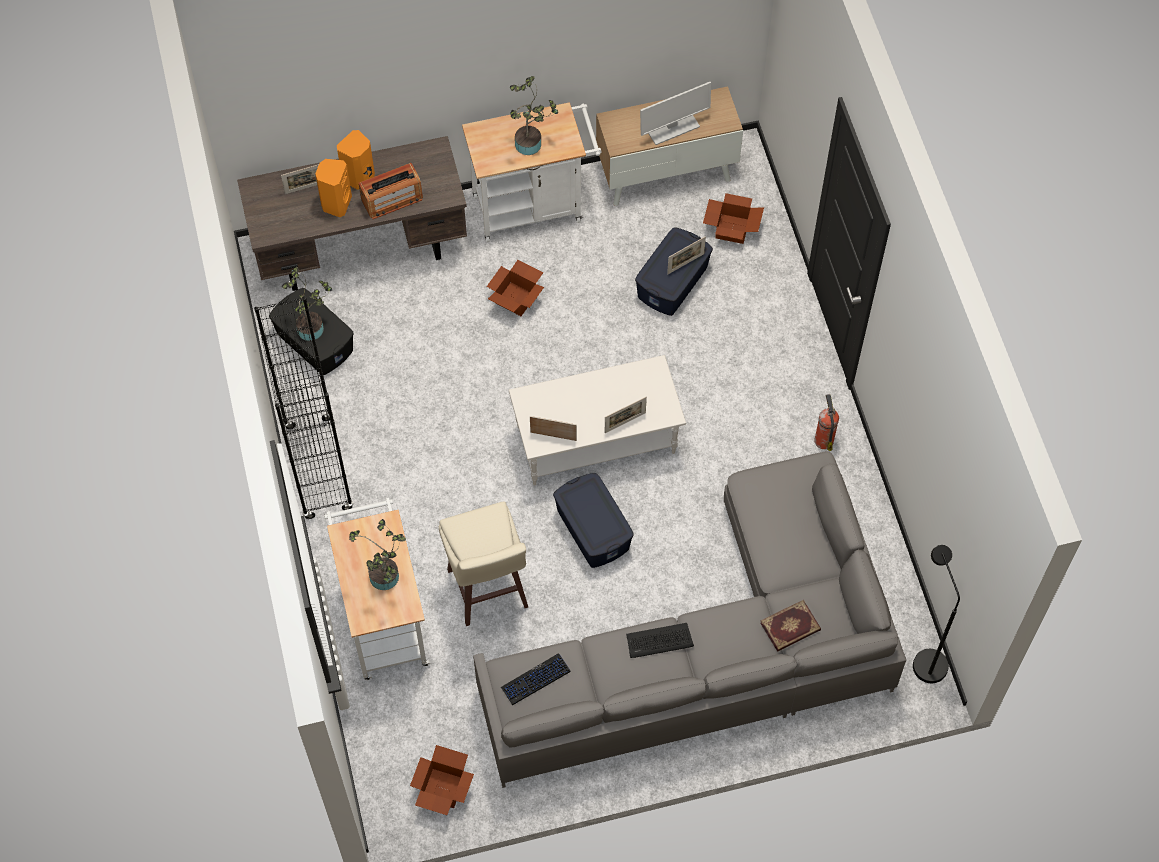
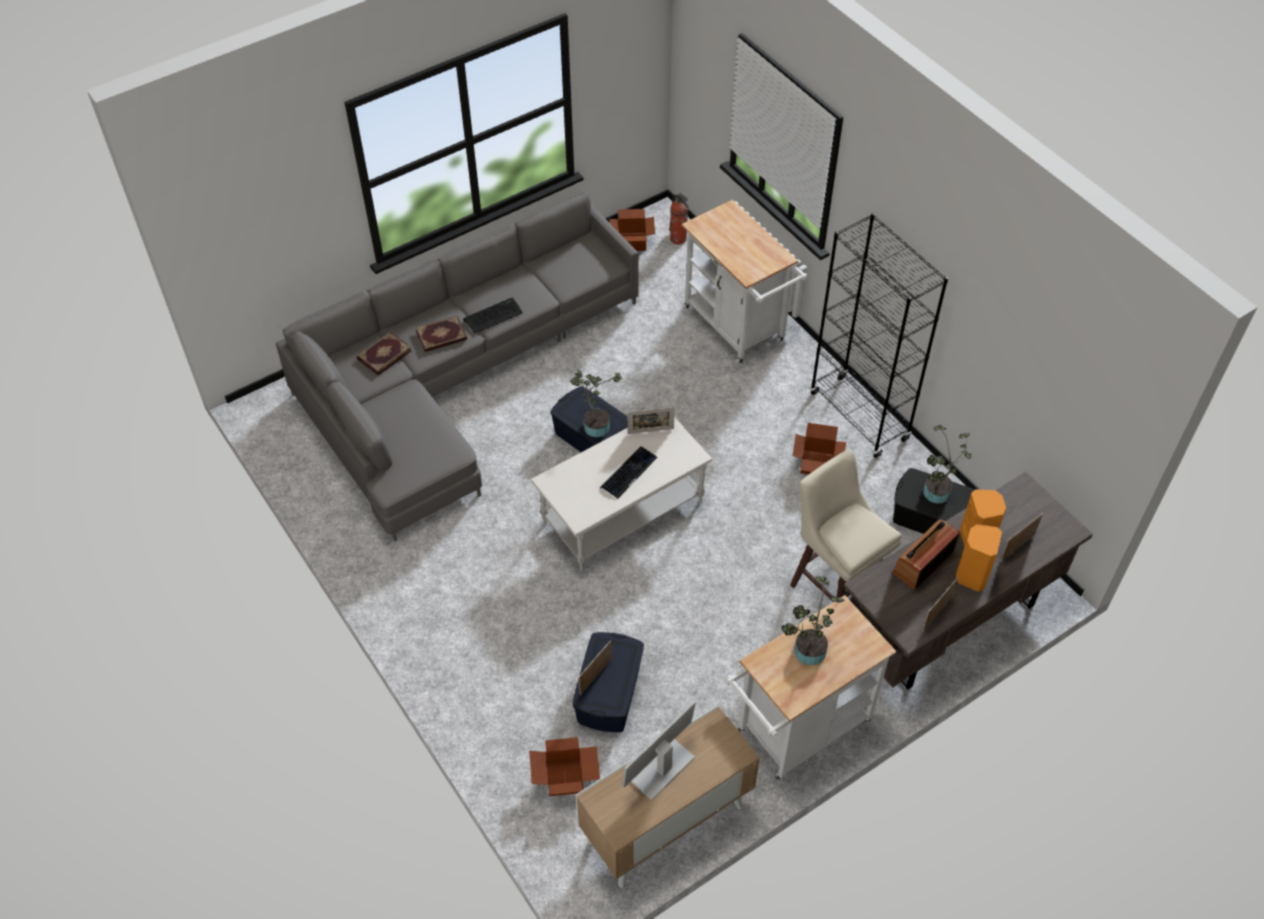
camera: 160 degrees right, 10 degrees down
potted plant [349,519,406,590] -> potted plant moved to [570,370,622,437]
beige stool [439,502,528,626] -> beige stool moved to [790,450,902,599]
cardboard box [487,260,544,316] -> cardboard box moved to [793,423,846,474]
keyboard [501,653,571,705] -> keyboard moved to [600,446,657,499]
picture frame [605,397,647,433] -> picture frame moved to [922,577,959,632]
fire extinguisher [814,394,839,451] -> fire extinguisher moved to [669,193,689,245]
black floor lamp [913,545,960,683] -> none
none -> book [415,315,467,352]

